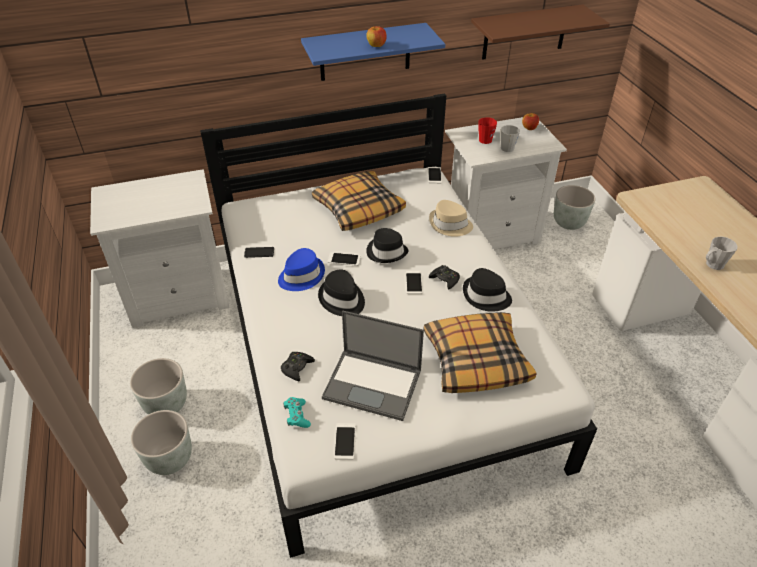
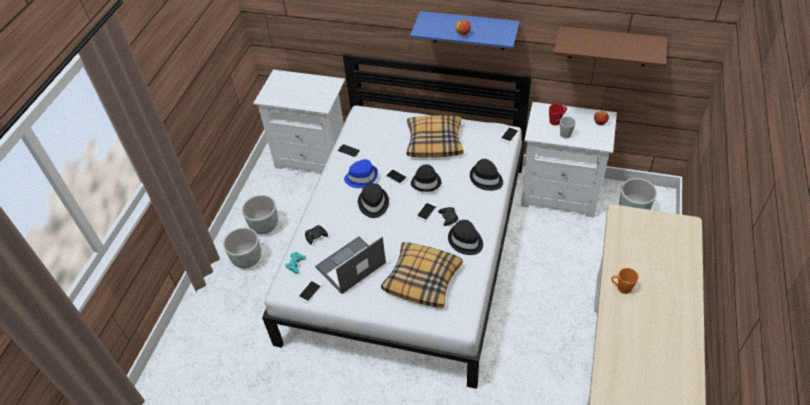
camera: 35 degrees right, 5 degrees up
laptop [322,310,424,421] -> laptop turned 90 degrees clockwise [315,236,386,294]
beige hat [429,200,473,237] -> black hat [470,159,503,191]
grey mug [706,237,738,270] -> orange mug [611,268,639,294]

